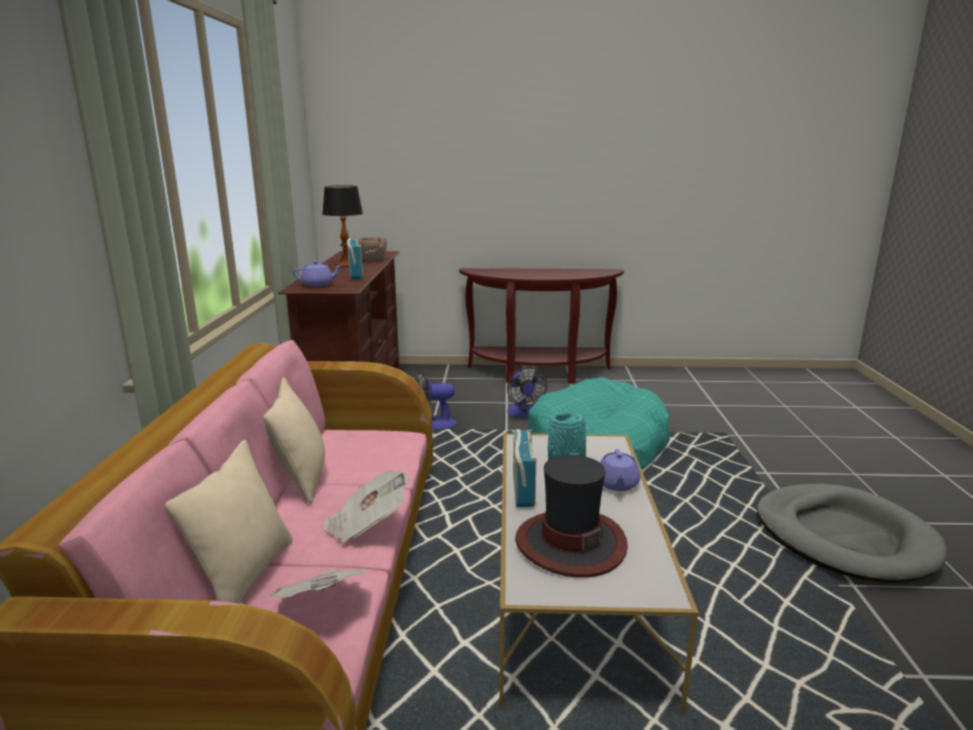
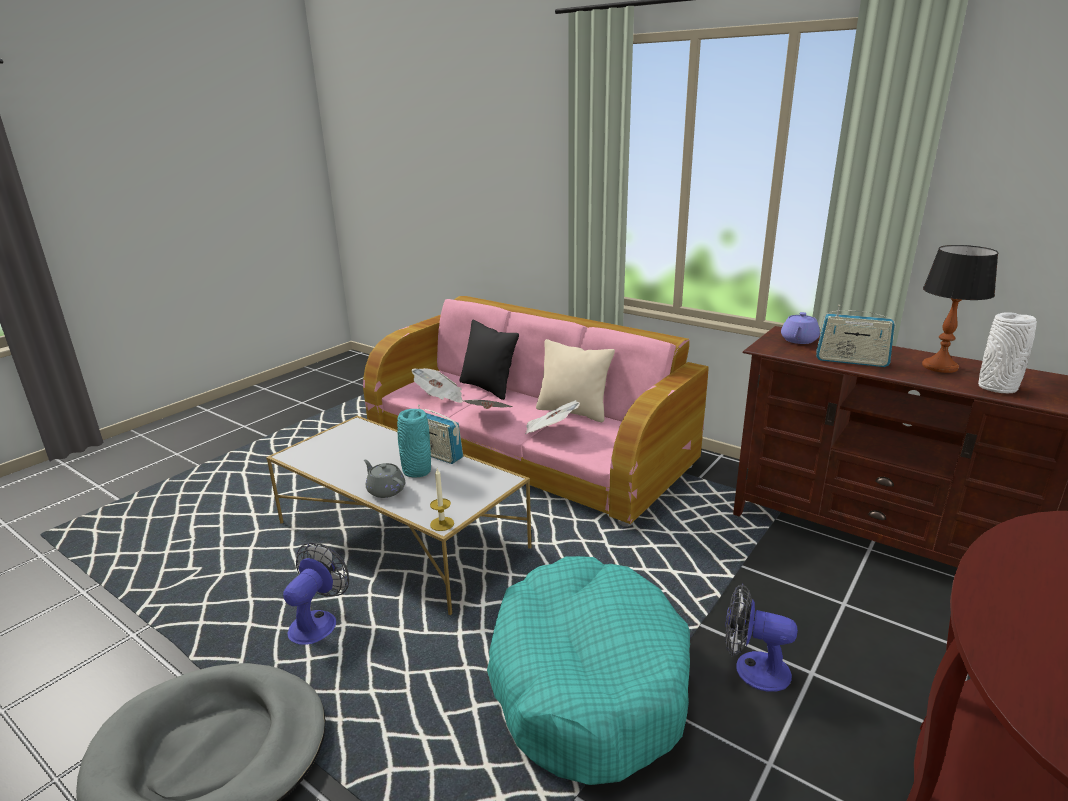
camera: 125 degrees right, 5 degrees up
beige pillow [165,440,293,604] -> black pillow [459,319,519,400]
brown bowl [358,237,387,261] -> white vase [978,312,1037,393]
fan [415,372,457,429] -> fan moved to [283,543,349,645]
hat [515,455,628,578] -> none
purple teapot [600,449,641,491] -> grey teapot [364,460,405,498]
none -> candle [430,469,454,531]
none -> newspaper [525,400,580,434]

